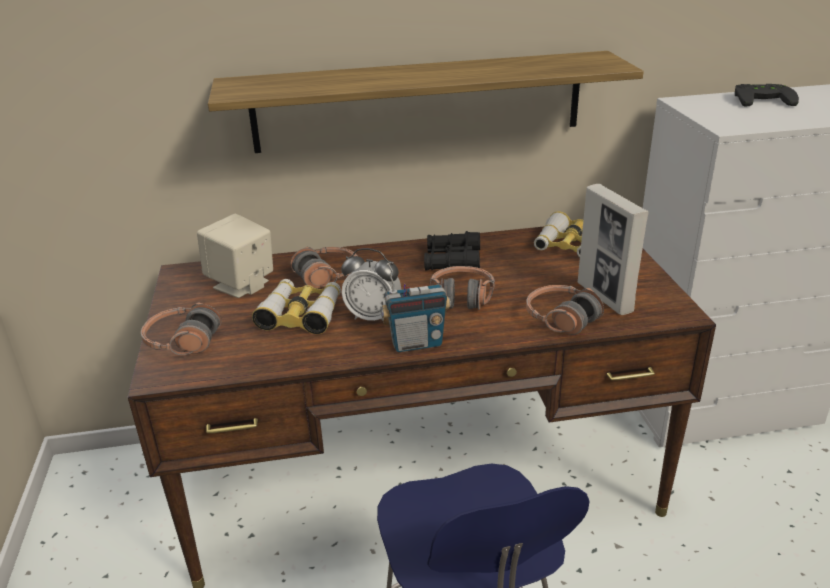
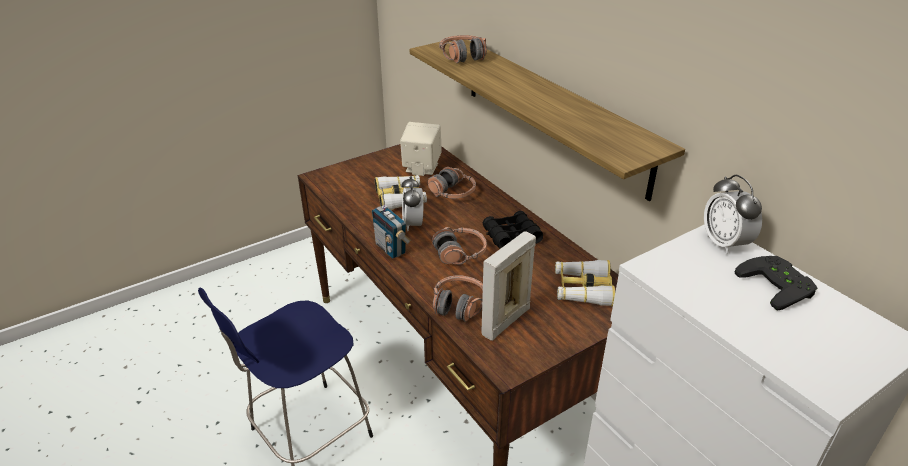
camera: 65 degrees right, 5 degrees up
headphones [141,303,222,355] -> headphones moved to [439,35,487,63]
none -> alarm clock [704,175,762,255]

